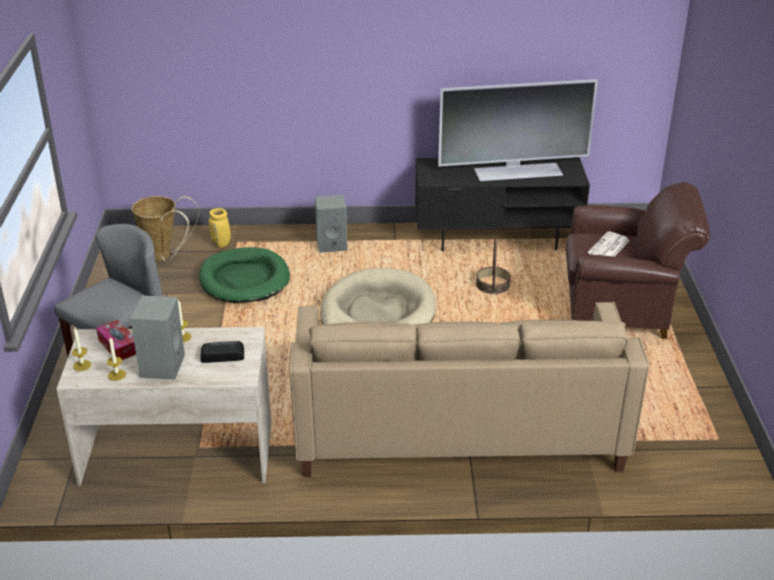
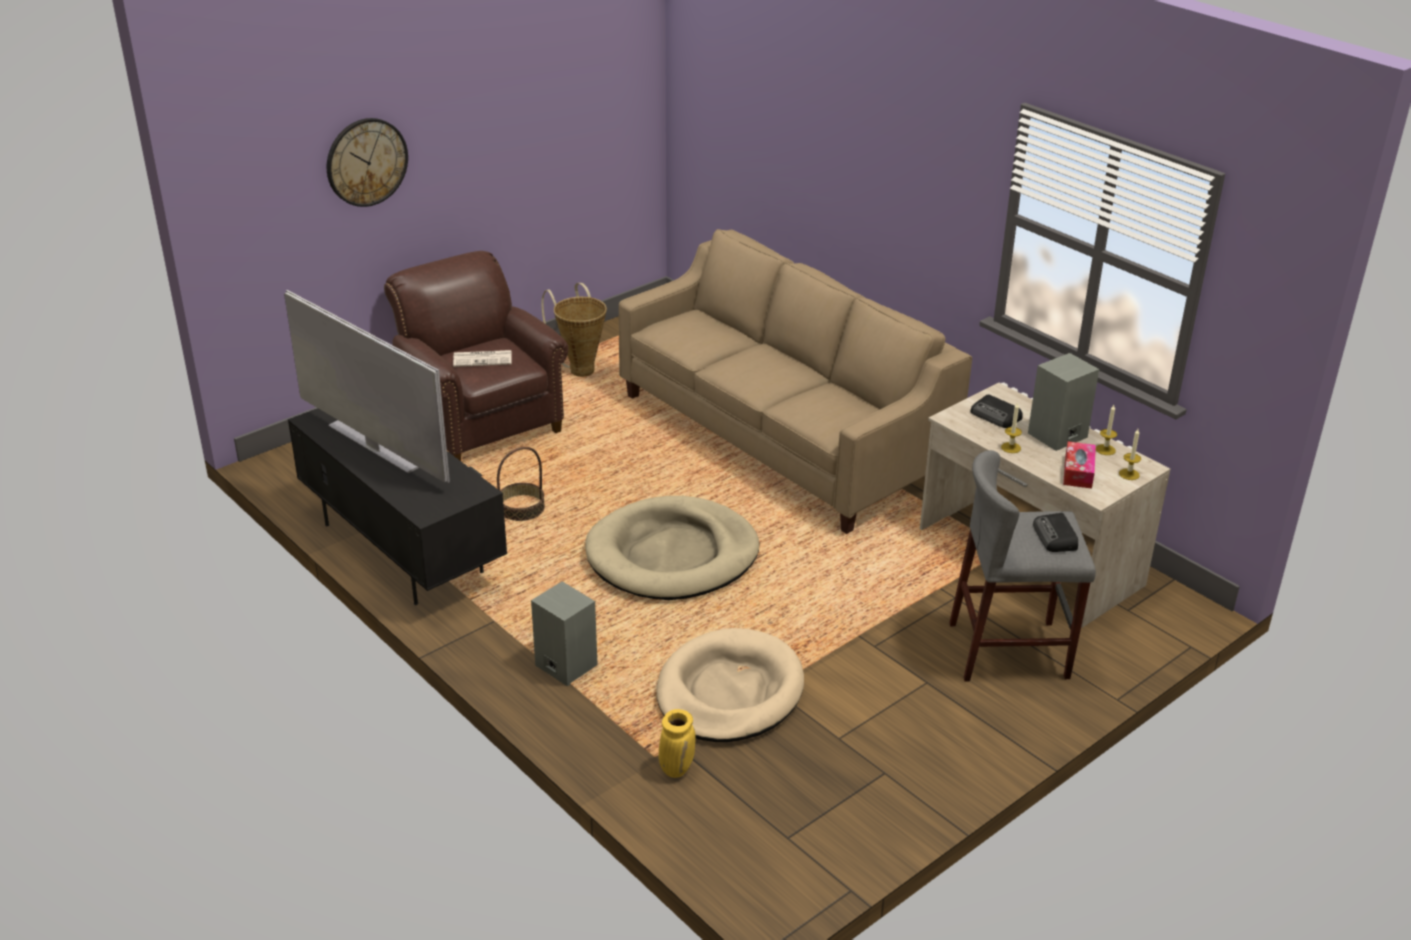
camera: 130 degrees left, 0 degrees up
basket [132,196,199,262] -> basket moved to [541,283,607,377]
green dog bed [199,247,290,303] -> beige dog bed [657,628,804,742]
none -> wall clock [327,118,408,207]
none -> radio [1033,513,1078,552]

